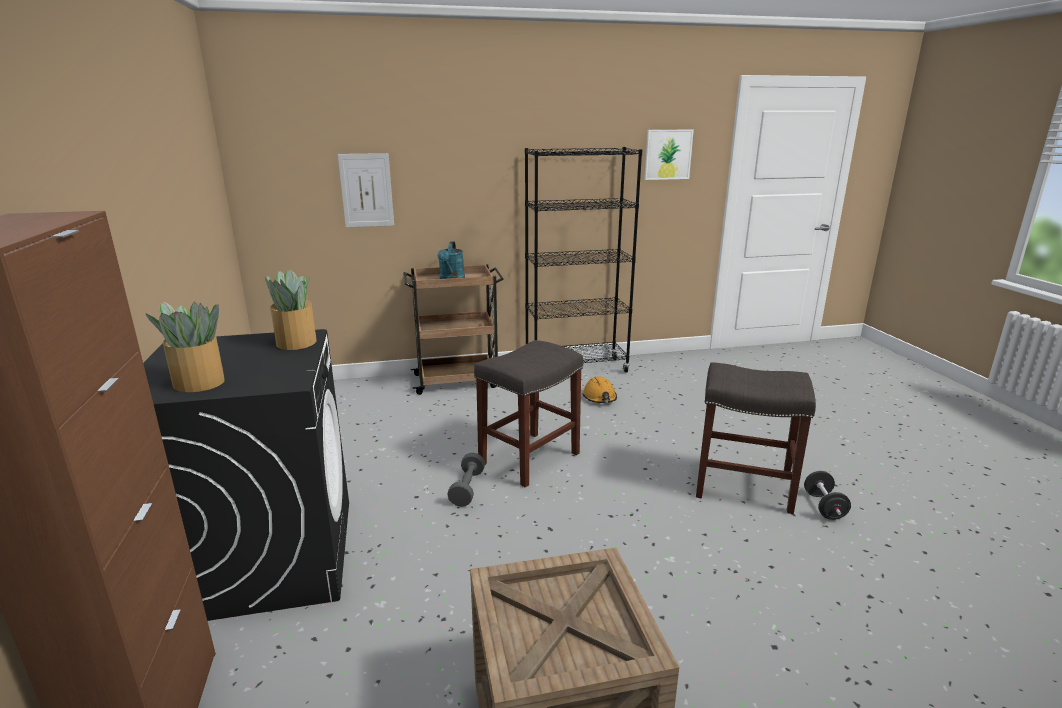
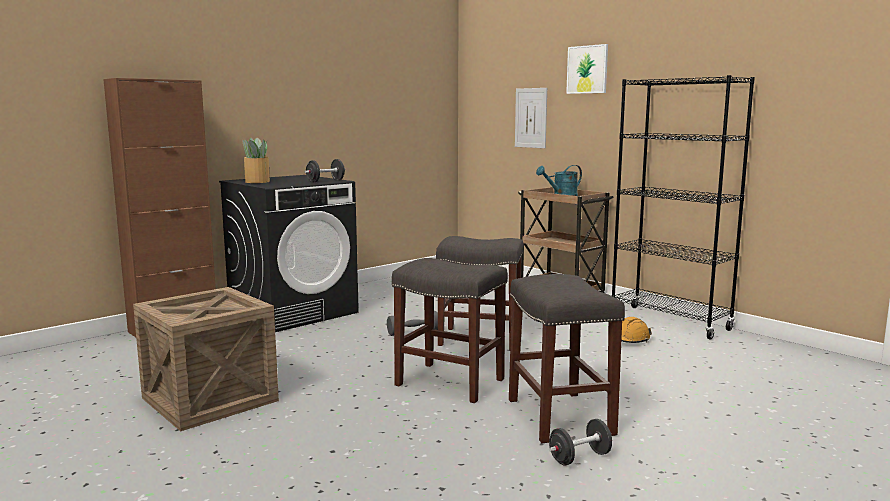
camera: 60 degrees right, 10 degrees down
potted plant [265,269,317,350] -> black dumbbell [305,159,345,183]
picture [644,130,694,180] -> picture moved to [566,44,608,94]
none -> grey stool [392,258,508,403]

